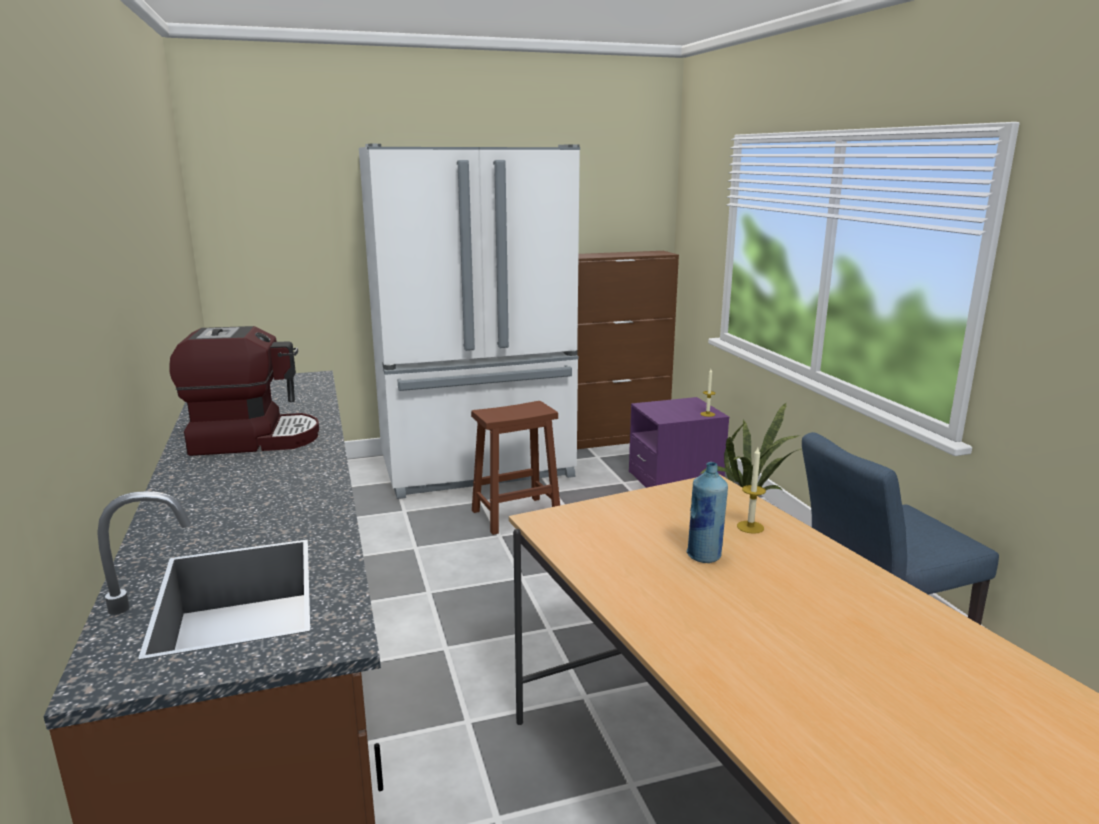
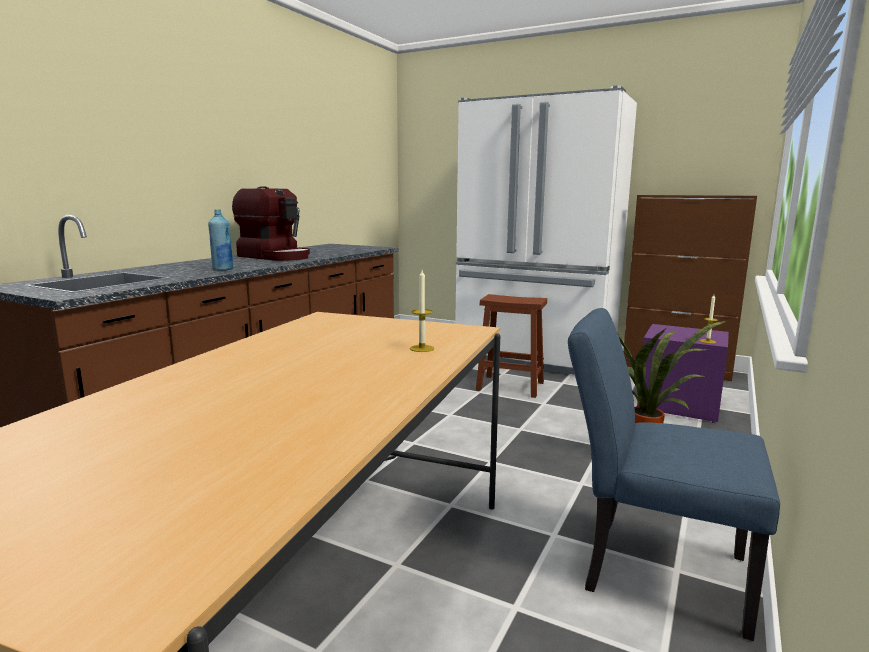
camera: 45 degrees right, 5 degrees down
blue bottle [687,462,728,563] -> blue bottle moved to [208,209,234,271]

